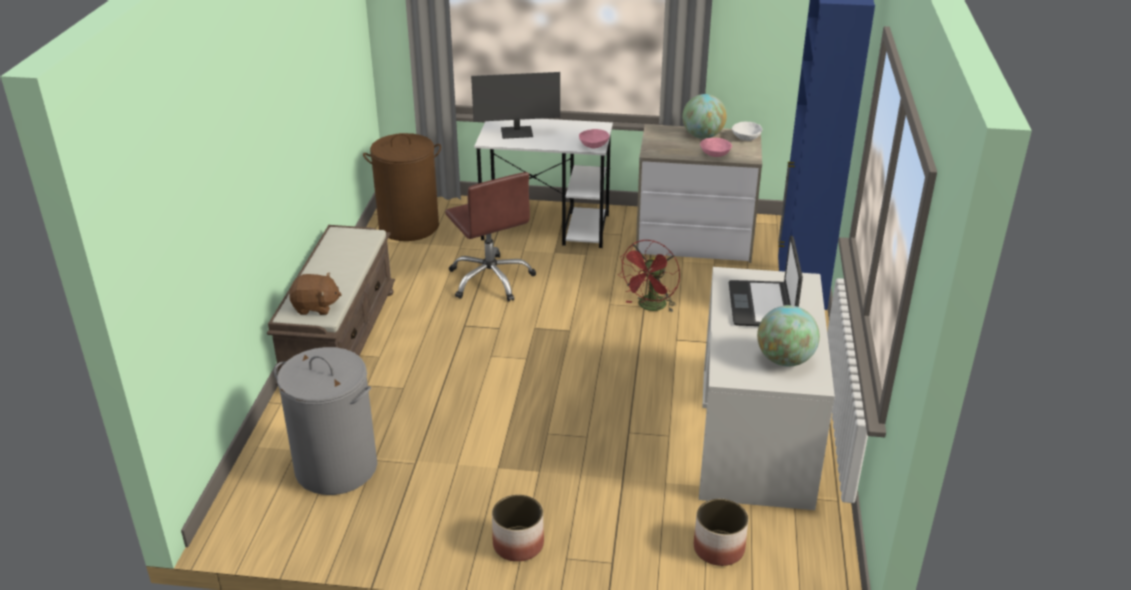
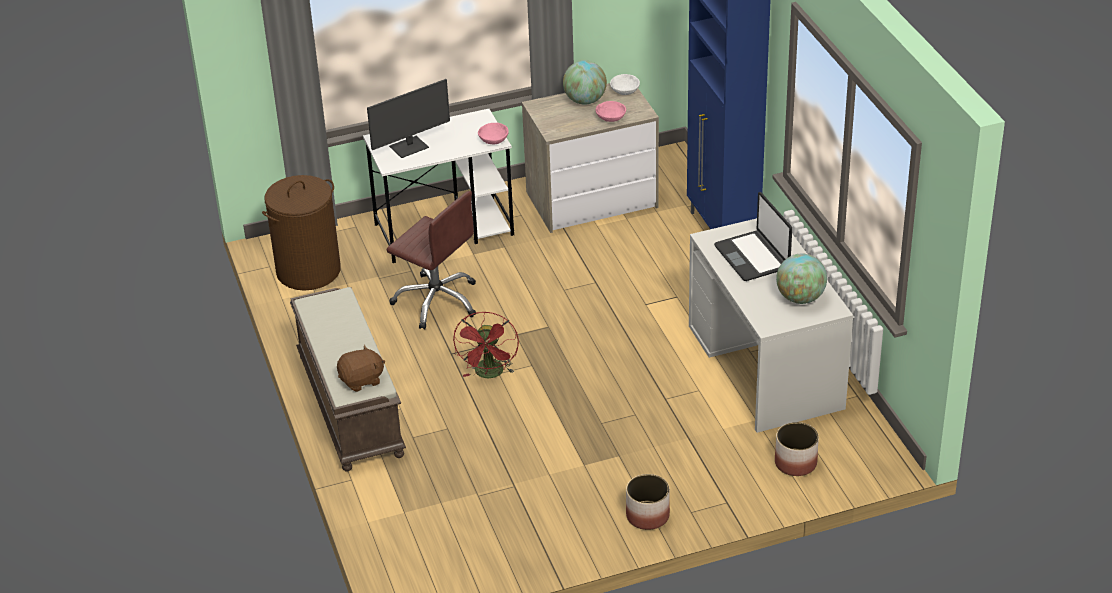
camera: 25 degrees left, 5 degrees up
grey laundry basket [274,347,377,495] -> none
red fan [619,240,680,312] -> red fan moved to [453,312,519,378]

